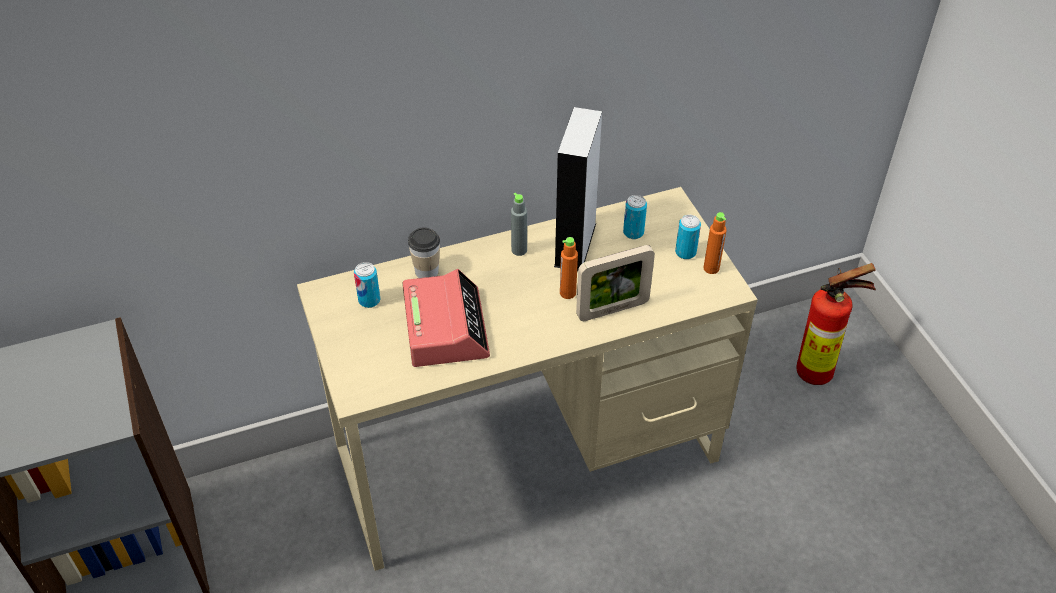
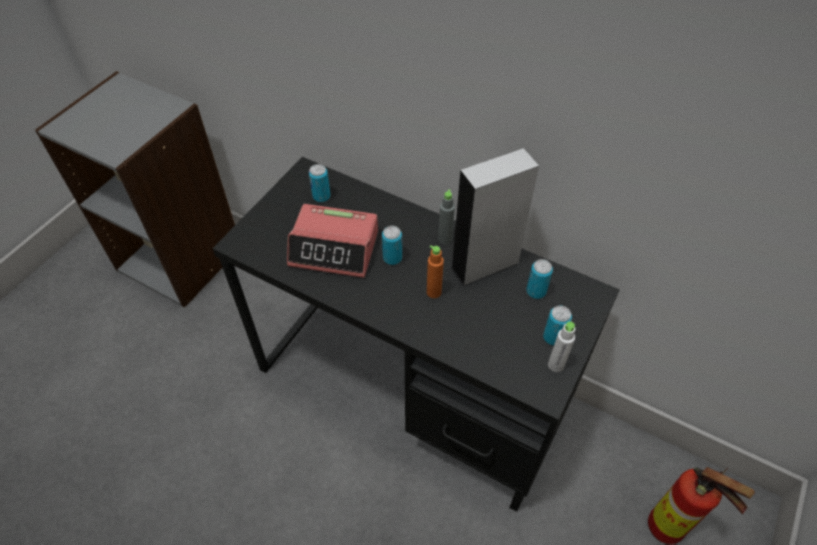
camera: 50 degrees right, 5 degrees up
beige desk [297,187,758,571] -> black desk [212,157,620,512]
alarm clock [402,269,490,367] -> alarm clock turned 60 degrees clockwise [287,204,378,278]
cup [408,227,440,278] -> none
picture frame [576,245,655,321] -> none
orange bottle [703,212,727,274] -> white bottle [548,321,575,372]
none -> can [382,226,402,265]

